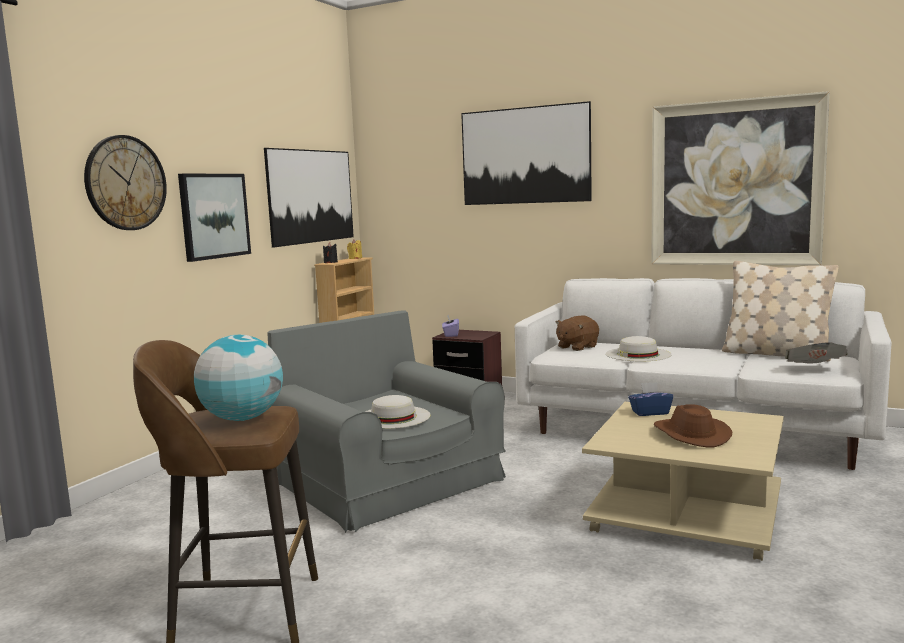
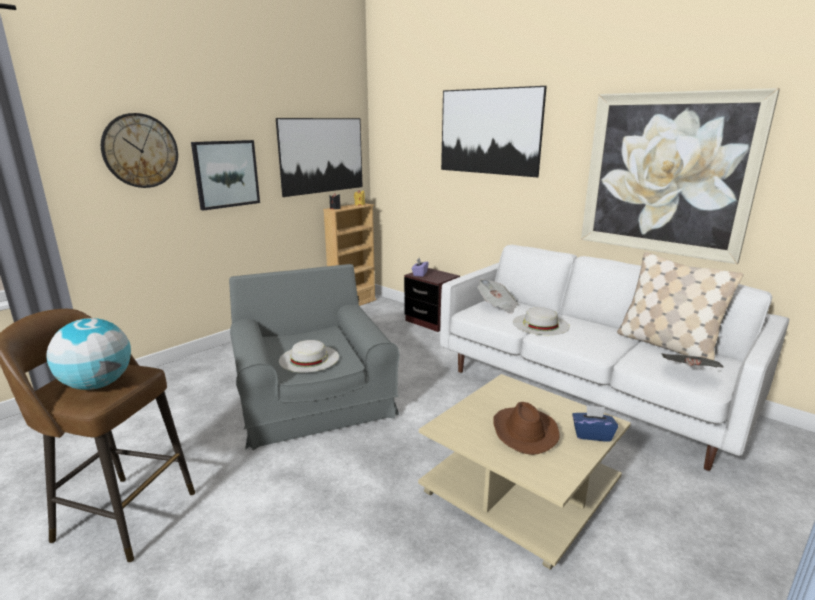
camera: 15 degrees right, 10 degrees up
brown plush toy [556,316,599,351] -> newspaper [477,279,518,313]
blue tissue box [628,382,673,416] -> blue tissue box moved to [572,405,618,442]

